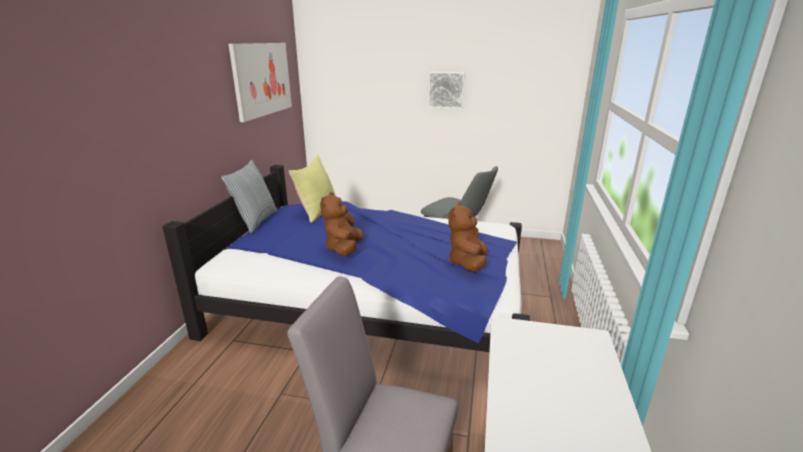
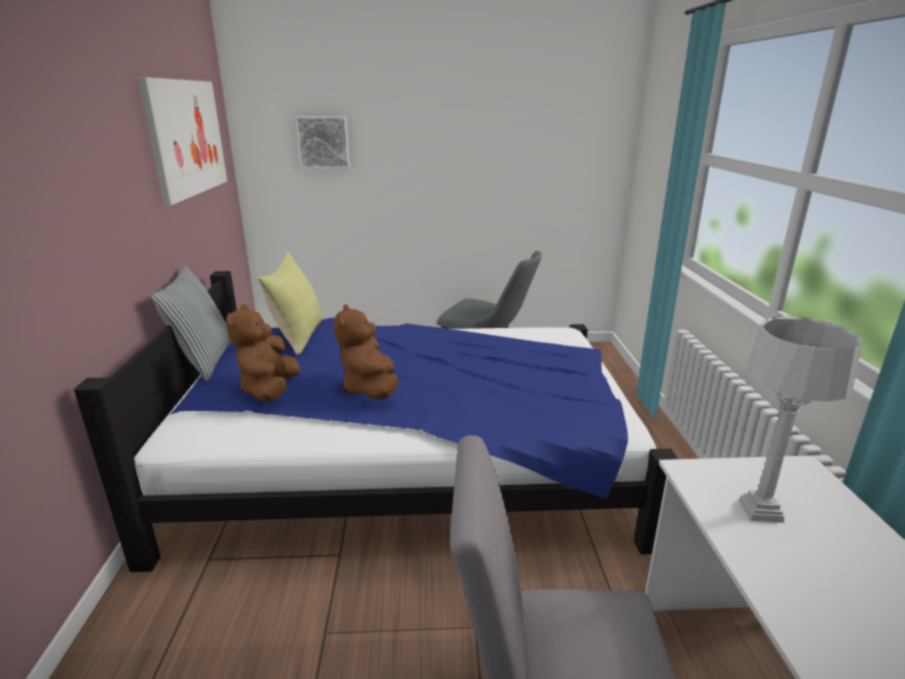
camera: 15 degrees left, 0 degrees up
picture [428,72,465,109] -> picture moved to [295,116,350,169]
brown plush toy [448,202,488,272] -> brown plush toy moved to [226,304,300,402]
none -> grey table lamp [739,316,862,523]

